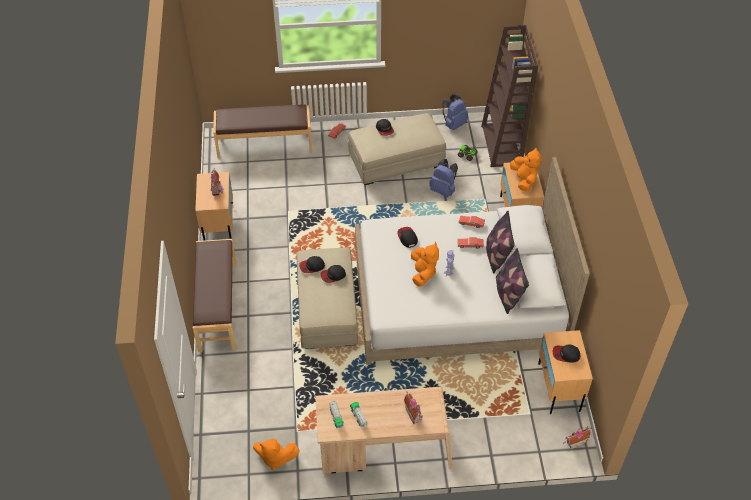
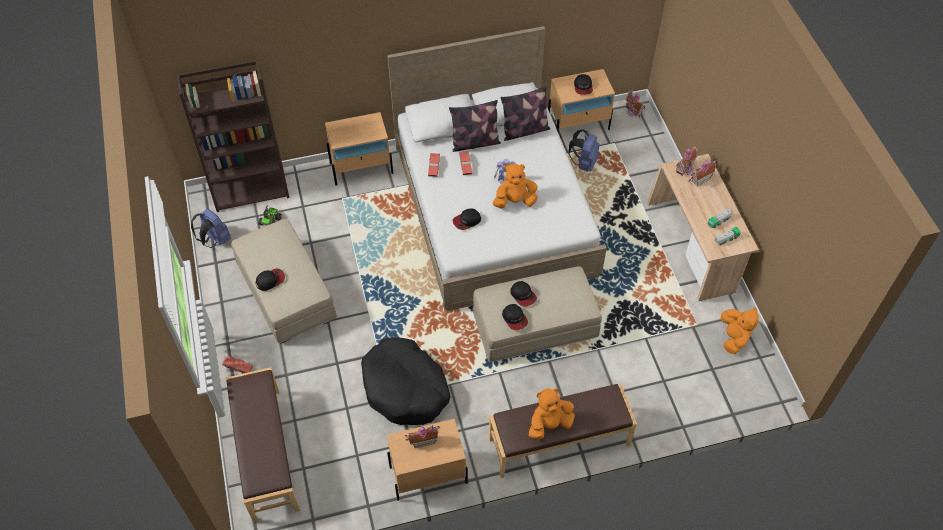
camera: 100 degrees left, 5 degrees up
blue backpack [429,159,458,197] -> blue backpack moved to [569,129,600,171]
orange plush toy [510,147,541,191] -> orange plush toy moved to [529,388,575,440]
none -> black dog bed [361,337,451,425]
none -> toy house [676,146,697,176]

